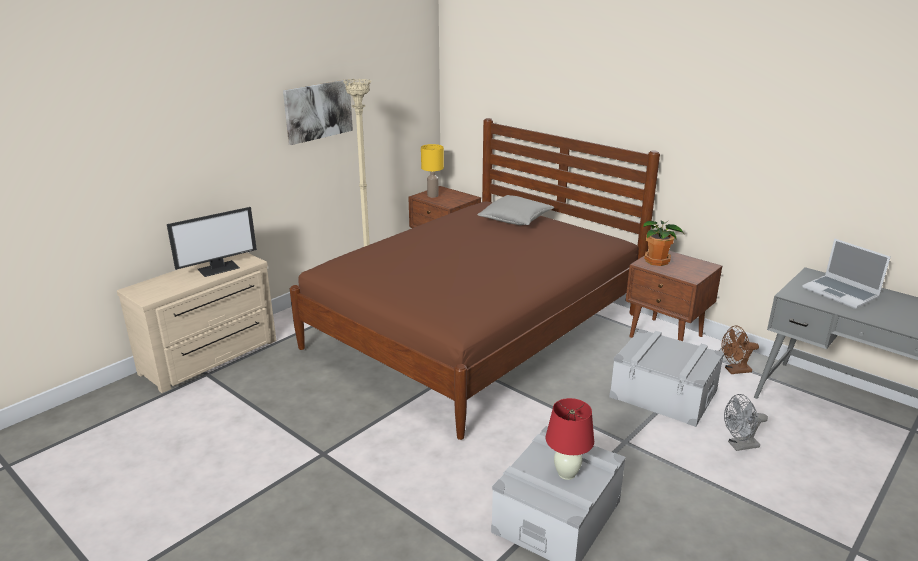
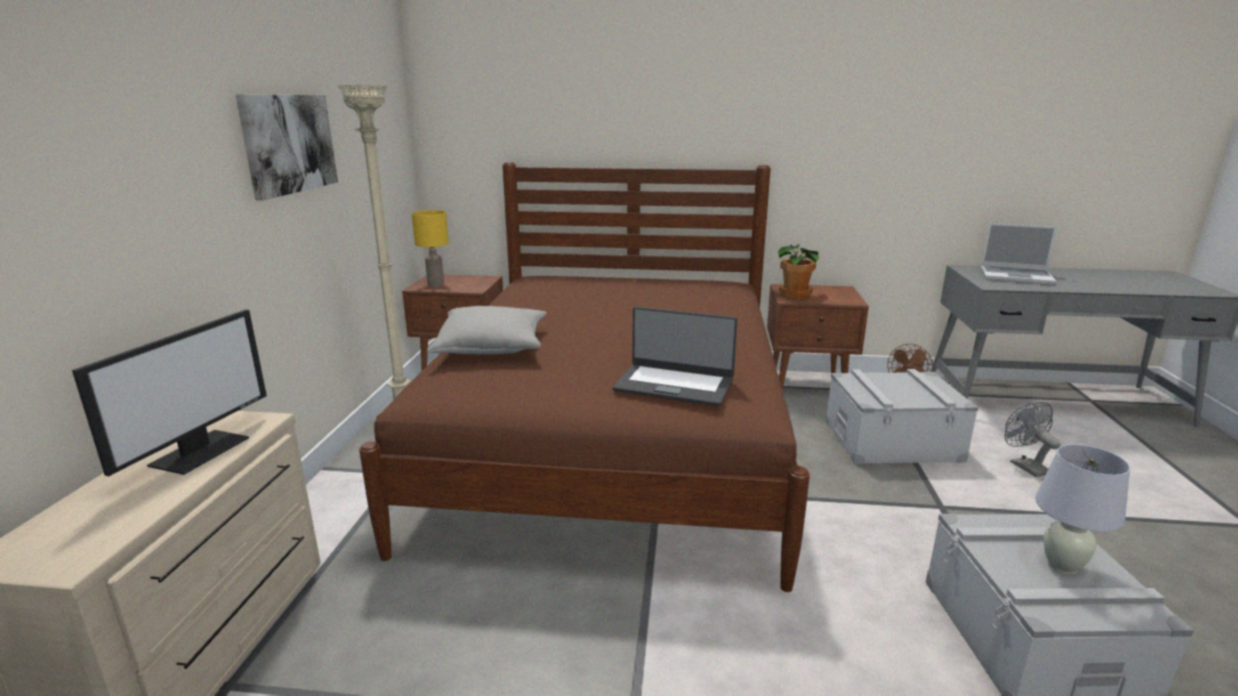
camera: 35 degrees left, 5 degrees down
grey pillow [477,195,554,225] -> grey pillow moved to [427,306,547,354]
red table lamp [546,398,594,480] -> white table lamp [1035,444,1130,574]
grey fan [724,394,768,451] -> grey fan turned 120 degrees clockwise [1005,402,1061,477]
none -> laptop [612,307,738,406]

